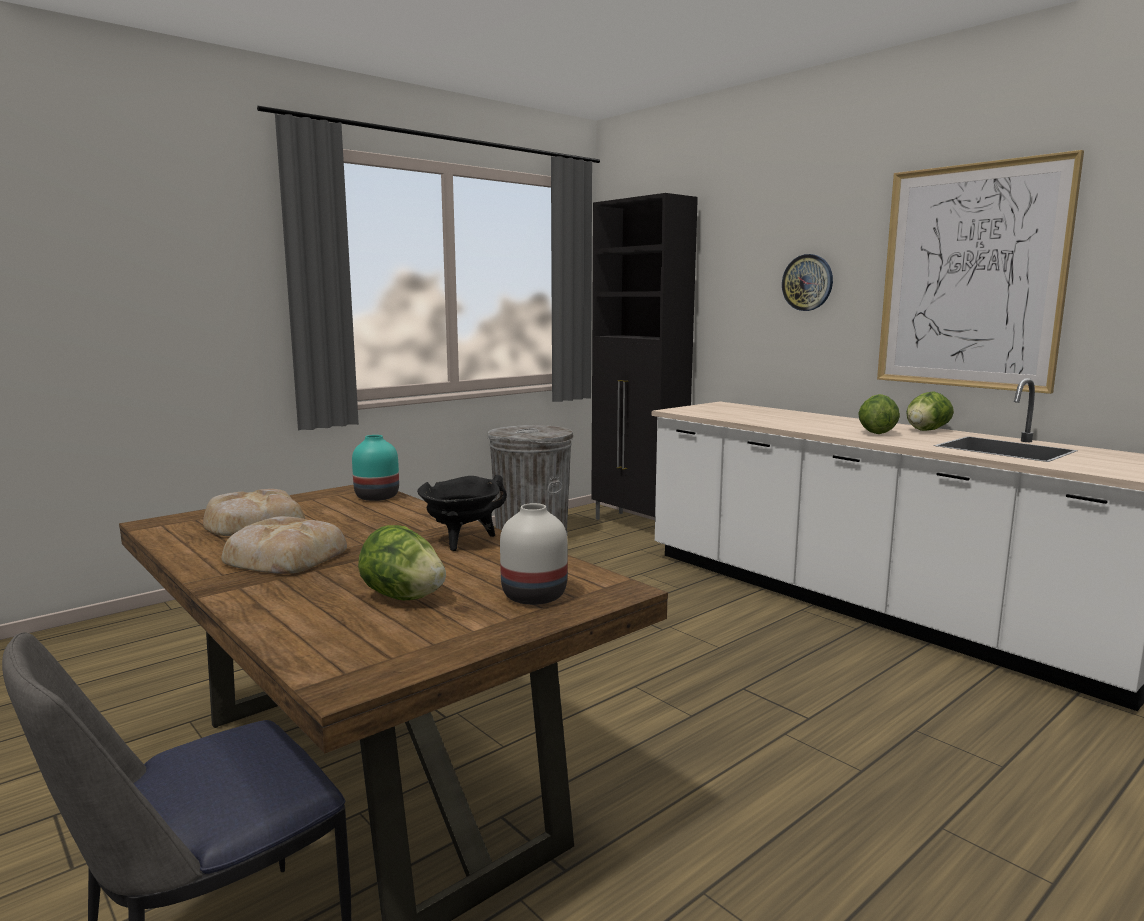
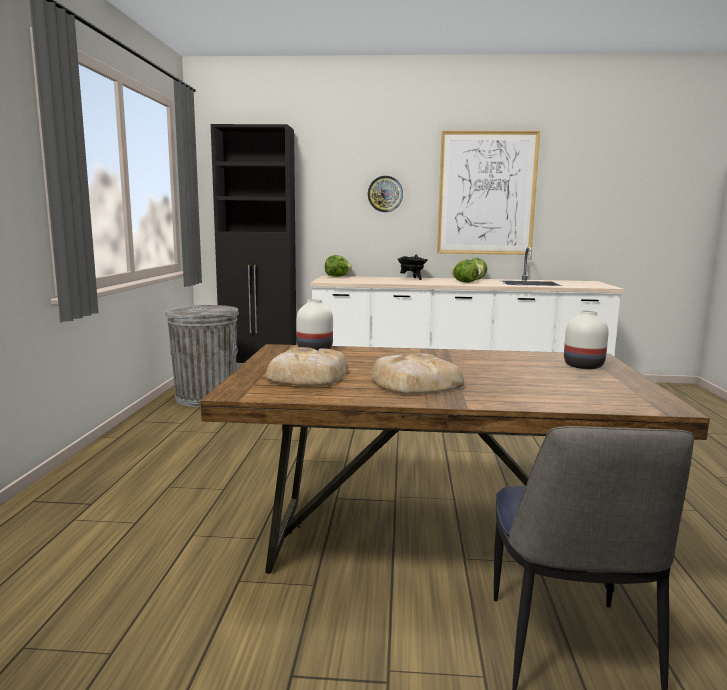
camera: 45 degrees left, 0 degrees up
turquoise vase [352,435,399,501] -> white vase [296,299,333,350]
lettuce [358,525,446,601] -> lettuce moved to [325,255,352,277]
black cooking pot [417,475,507,551] -> black cooking pot moved to [398,254,428,280]

